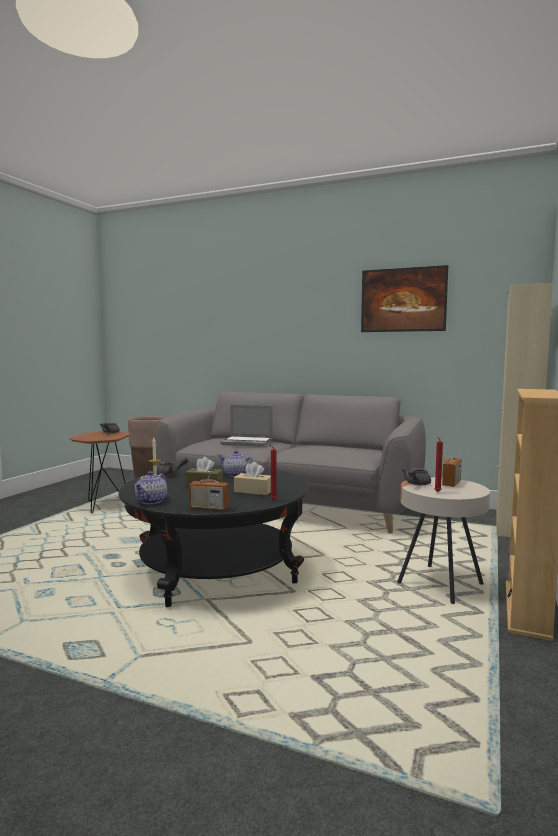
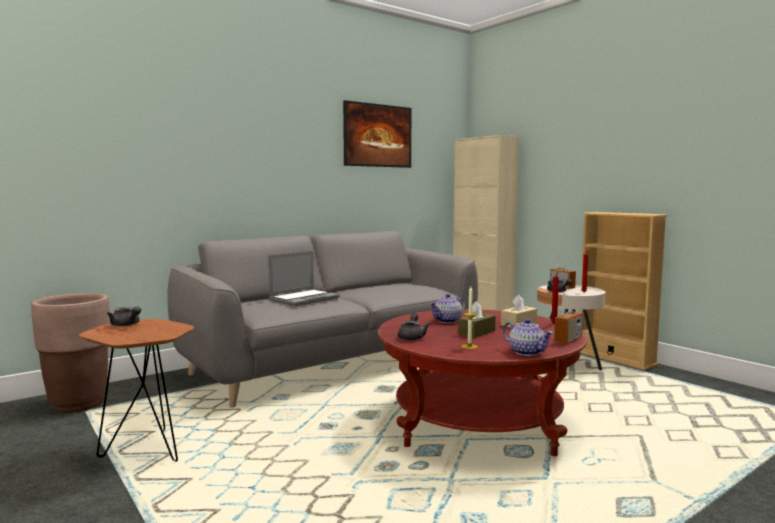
camera: 60 degrees left, 0 degrees up
black coffee table [119,465,309,607] -> red coffee table [378,309,587,456]

